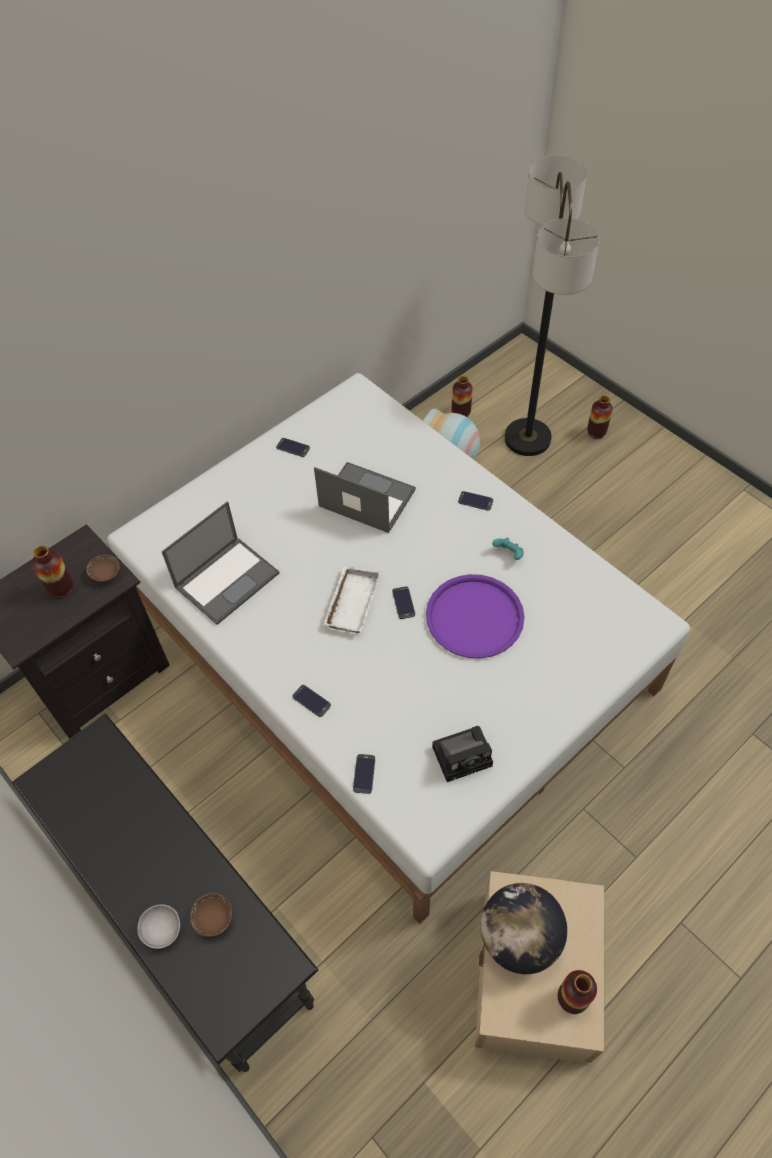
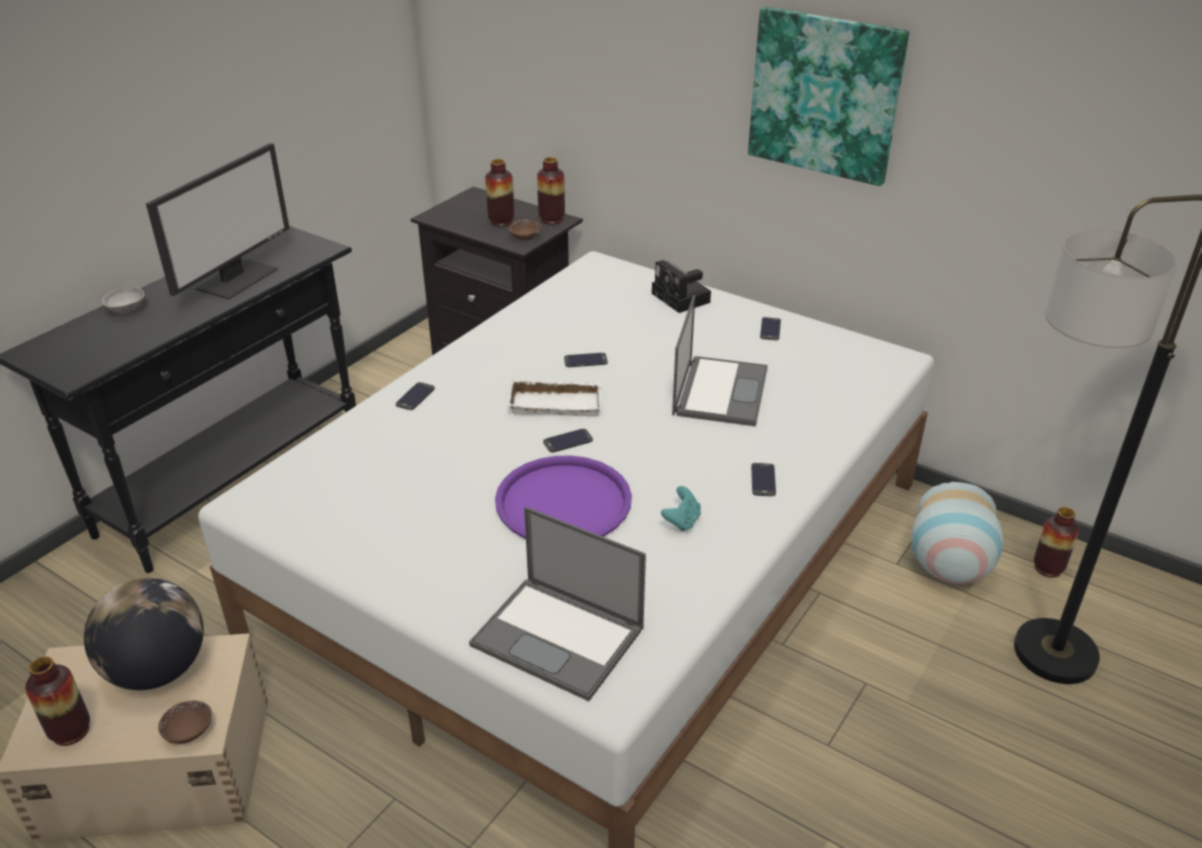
camera: 75 degrees right, 20 degrees down
laptop [161,501,279,625] -> laptop moved to [469,507,646,701]
brown bowl [190,893,232,937] -> brown bowl moved to [158,700,212,744]
phone [353,754,375,794] -> phone moved to [564,353,608,367]
camera [432,726,493,782] -> camera moved to [652,260,711,313]
vase [587,395,613,439] -> vase moved to [537,157,565,225]
none -> monitor [146,143,290,299]
none -> picture [748,7,909,186]

